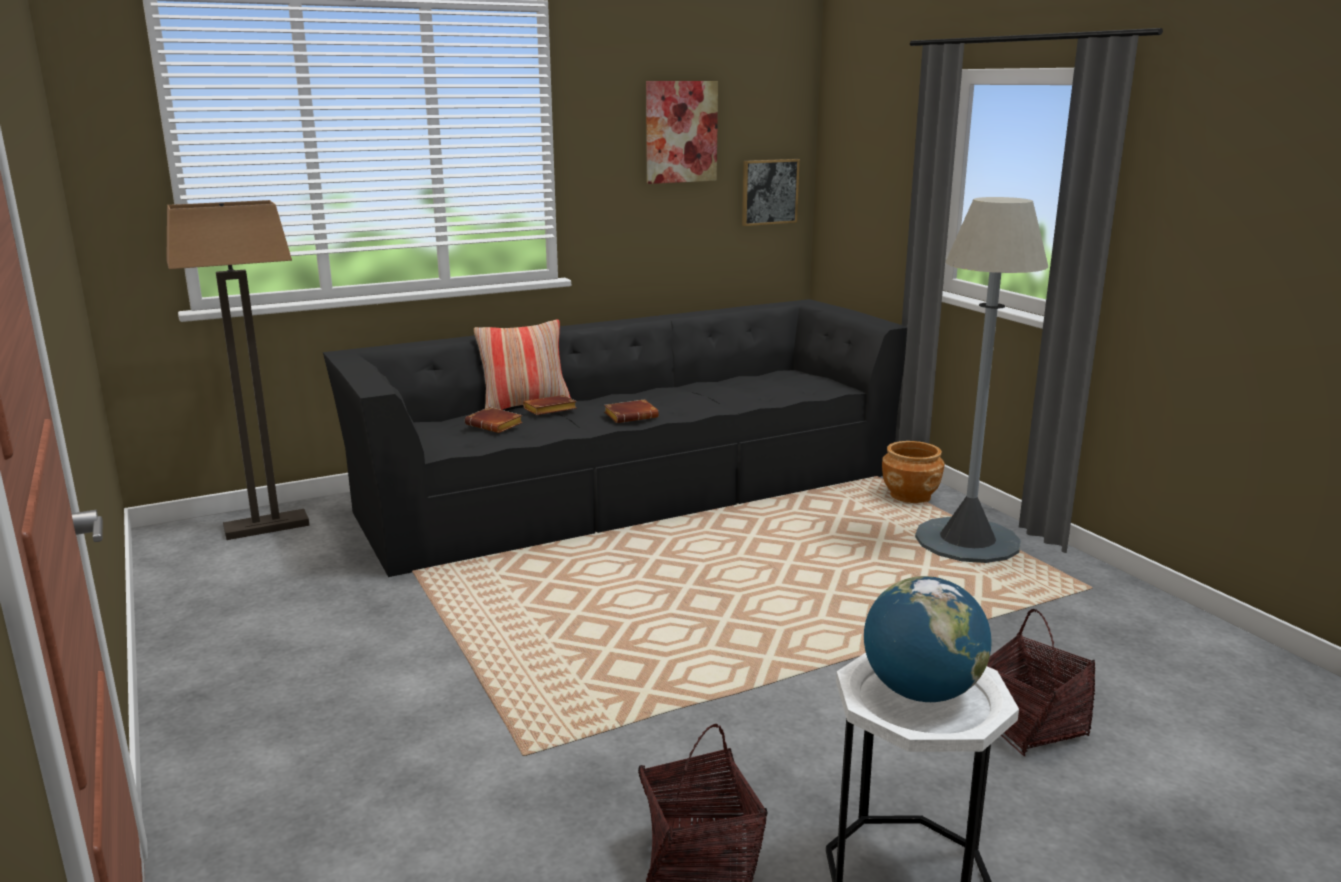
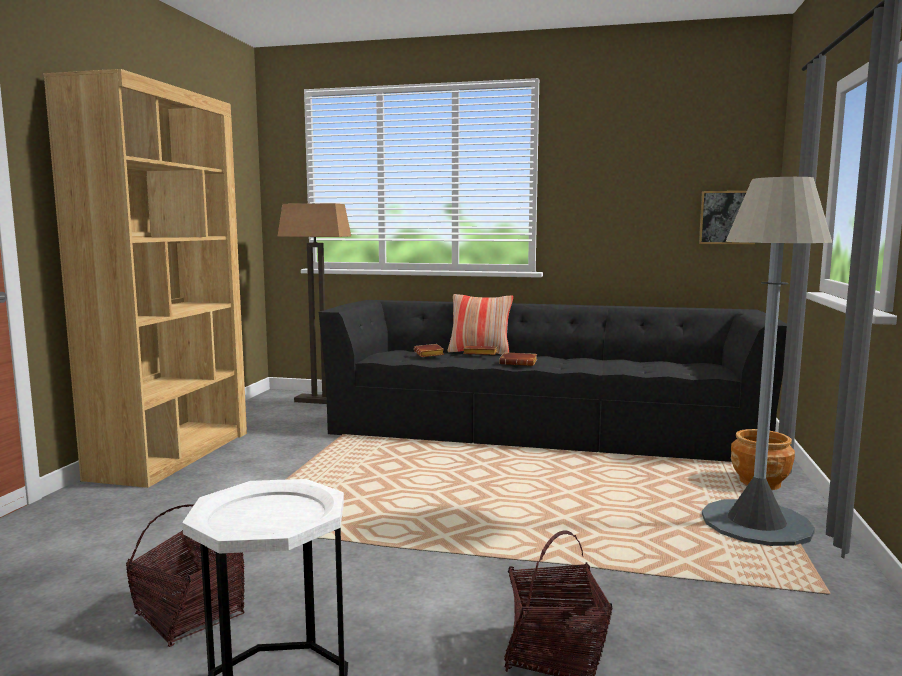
camera: 40 degrees right, 10 degrees down
picture [646,81,718,184] -> none
globe [864,576,991,702] -> none
none -> brown bookcase [44,69,247,488]

